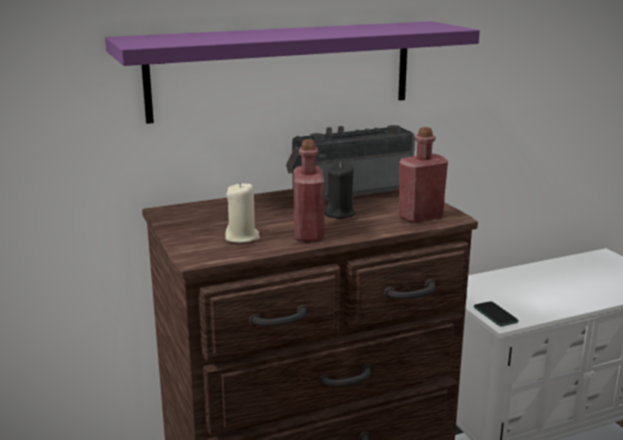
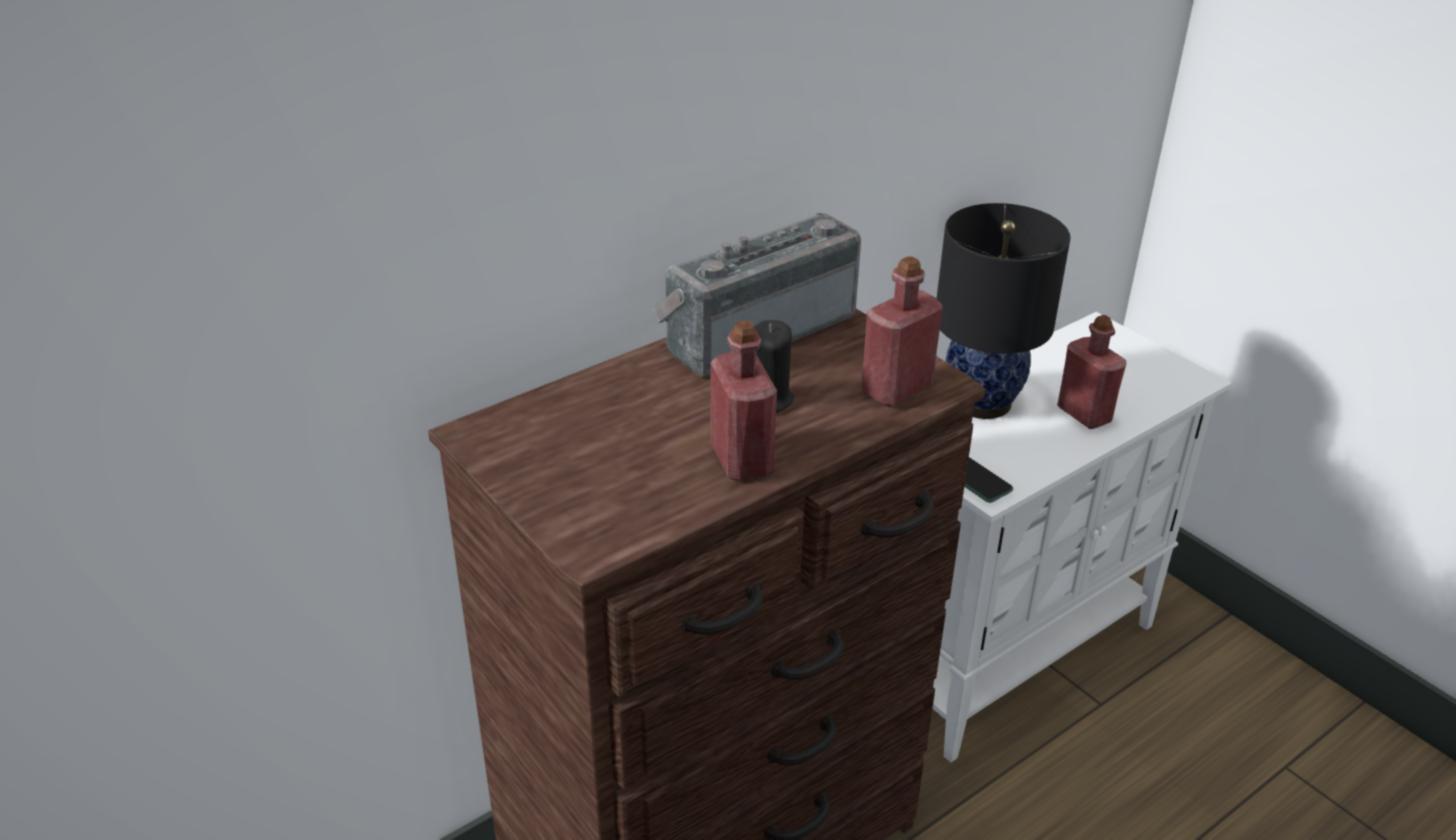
camera: 15 degrees left, 15 degrees up
purple shelf [105,21,480,124] -> none
beige candle [225,182,260,243] -> none
none -> black table lamp [937,203,1070,419]
none -> red bottle [1057,315,1126,429]

